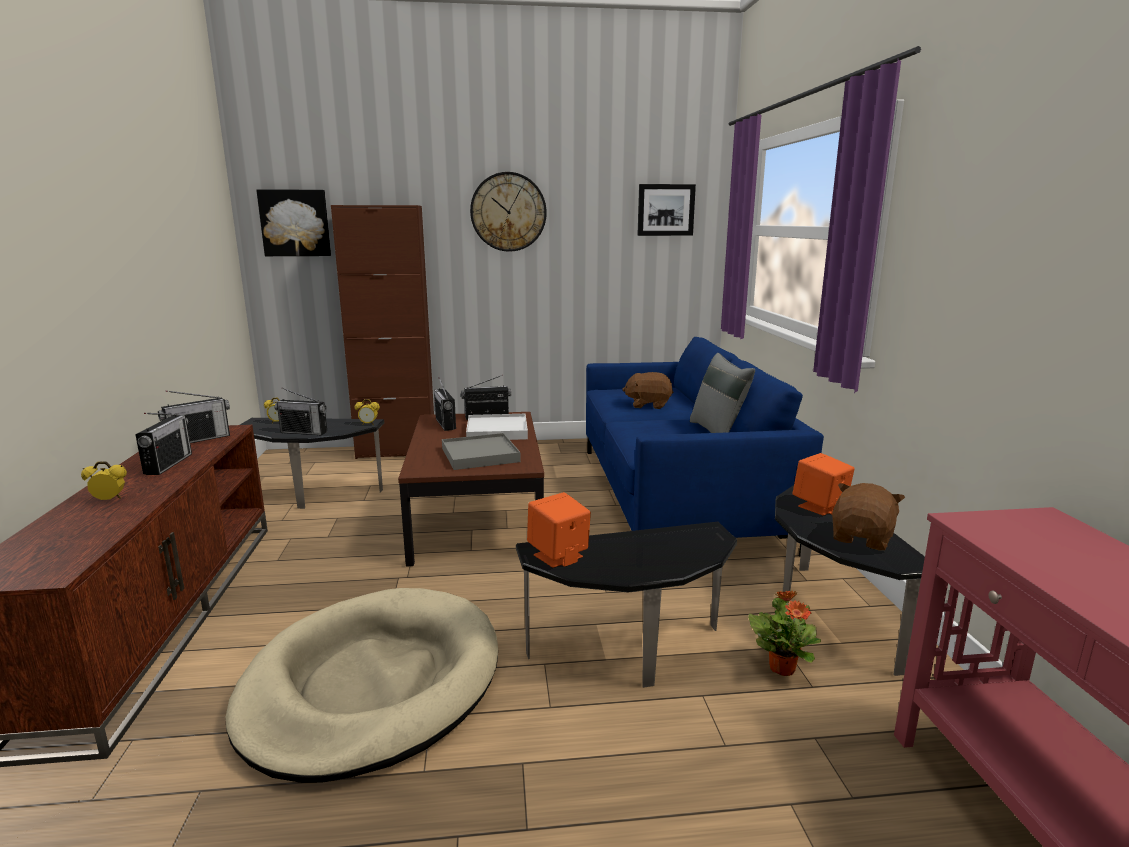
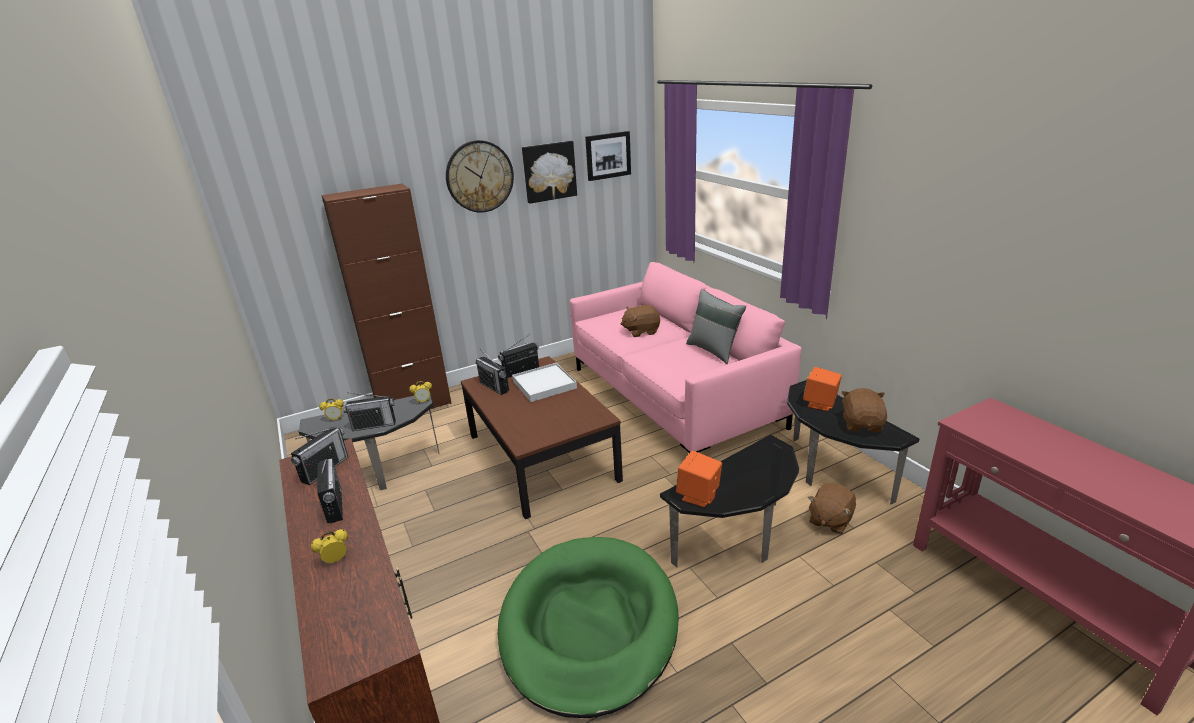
camera: 20 degrees left, 10 degrees up
beige dog bed [225,588,498,783] -> green dog bed [498,537,679,718]
picture [256,189,331,256] -> picture moved to [522,141,577,204]
grey tray [442,433,521,470] -> none
blue sofa [586,337,824,557] -> pink sofa [570,262,802,453]
potted plant [748,590,821,676] -> brown plush toy [808,483,856,534]

